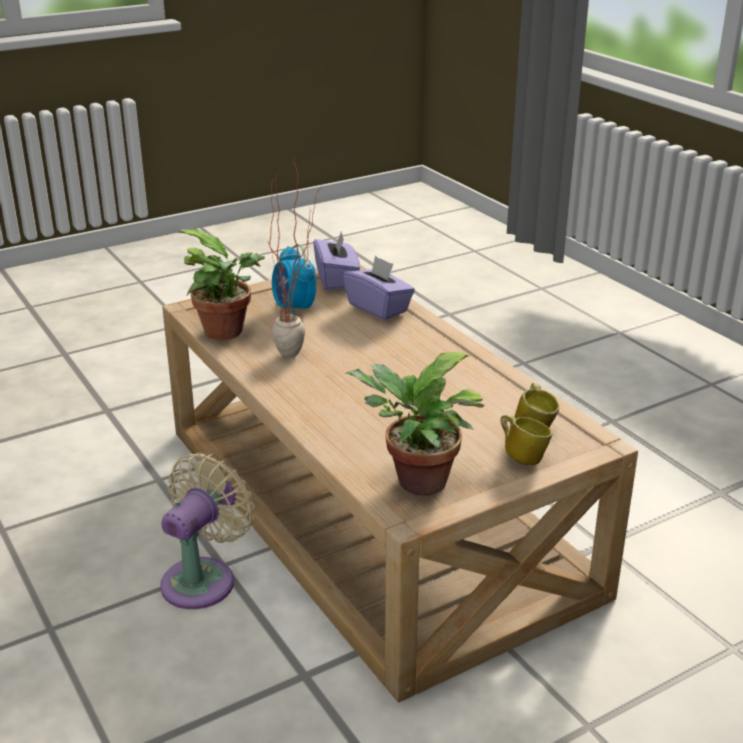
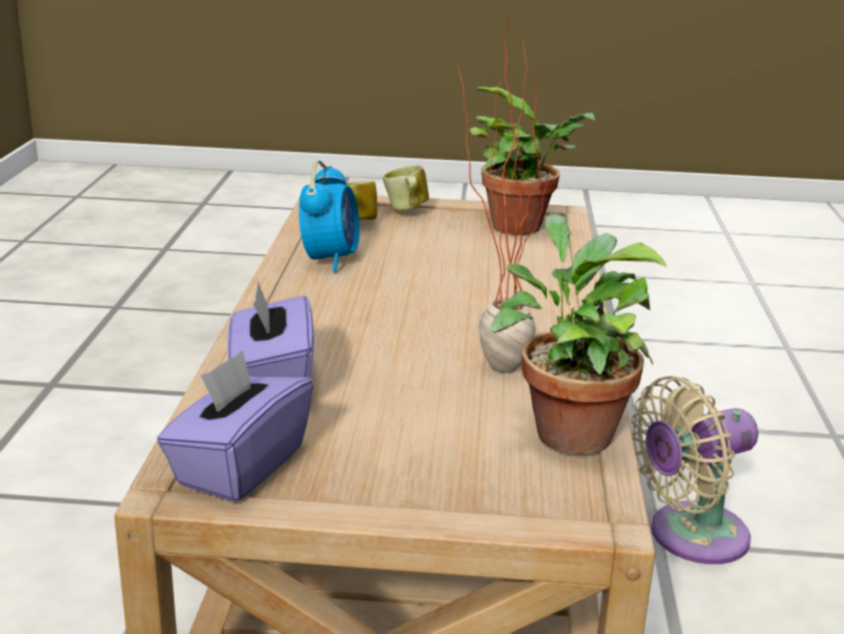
camera: 145 degrees left, 5 degrees down
alarm clock [272,244,316,315] -> alarm clock moved to [299,160,360,273]

